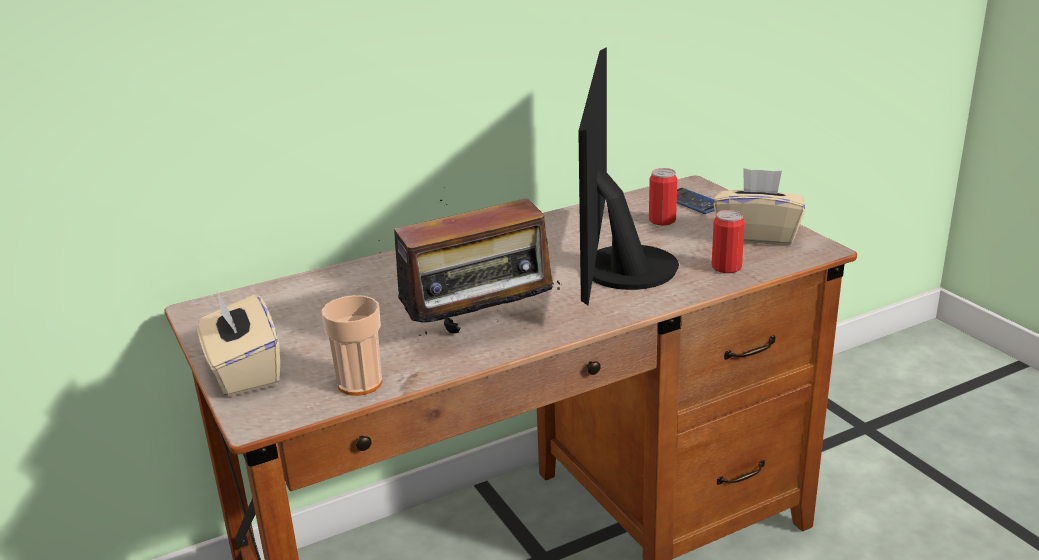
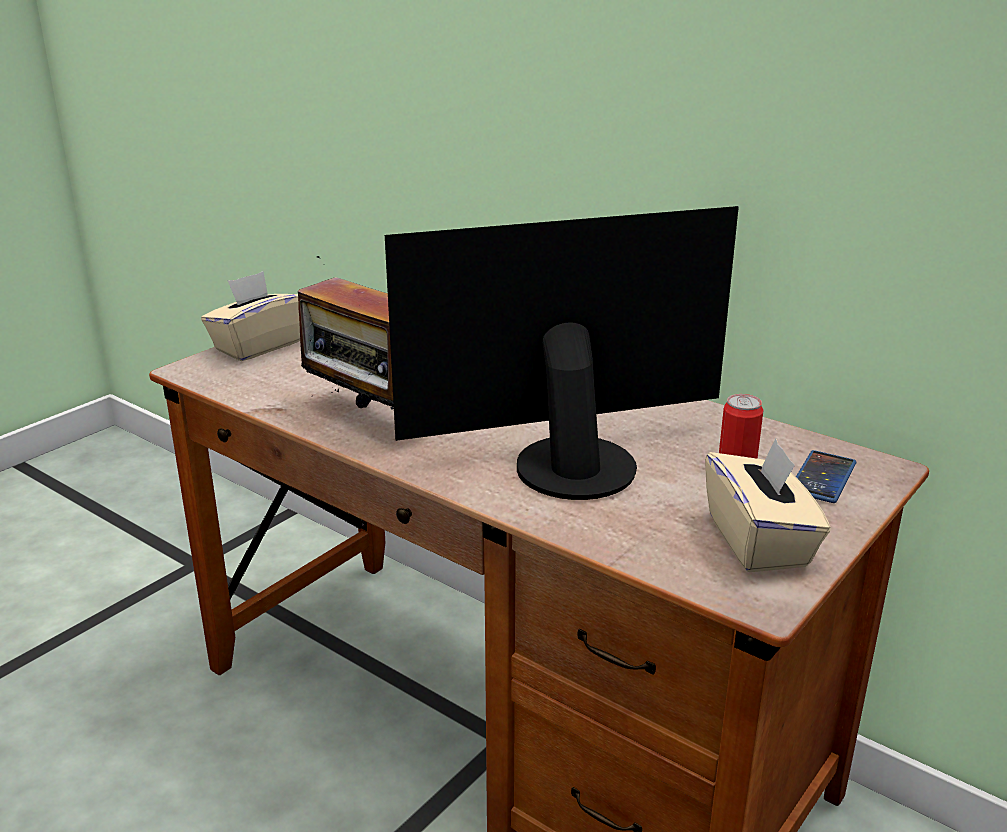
camera: 65 degrees right, 0 degrees up
cup [322,295,382,396] -> none
can [711,210,745,273] -> none

